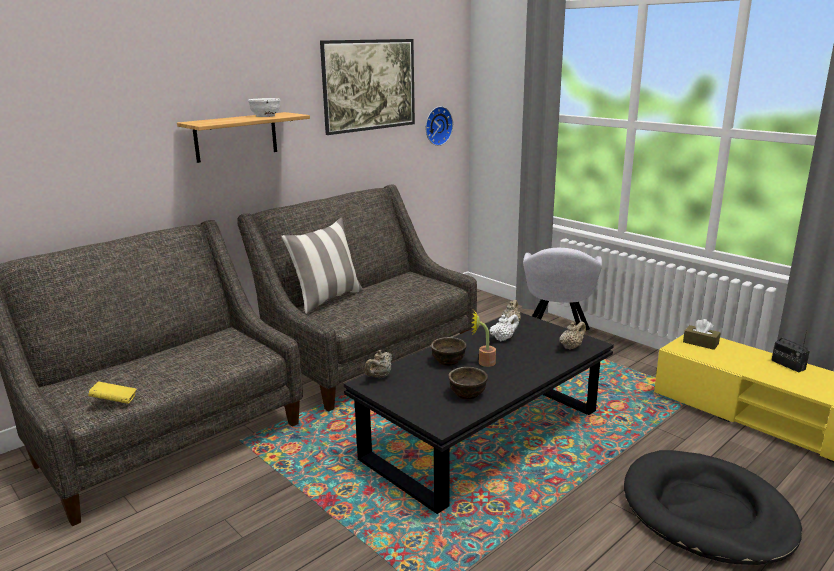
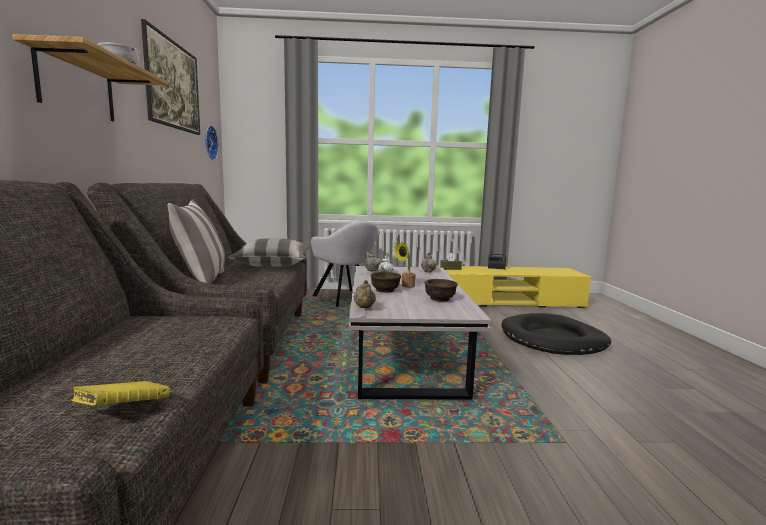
camera: 50 degrees left, 10 degrees down
black coffee table [344,312,614,514] -> white coffee table [349,266,491,400]
none -> pillow [228,239,309,267]

